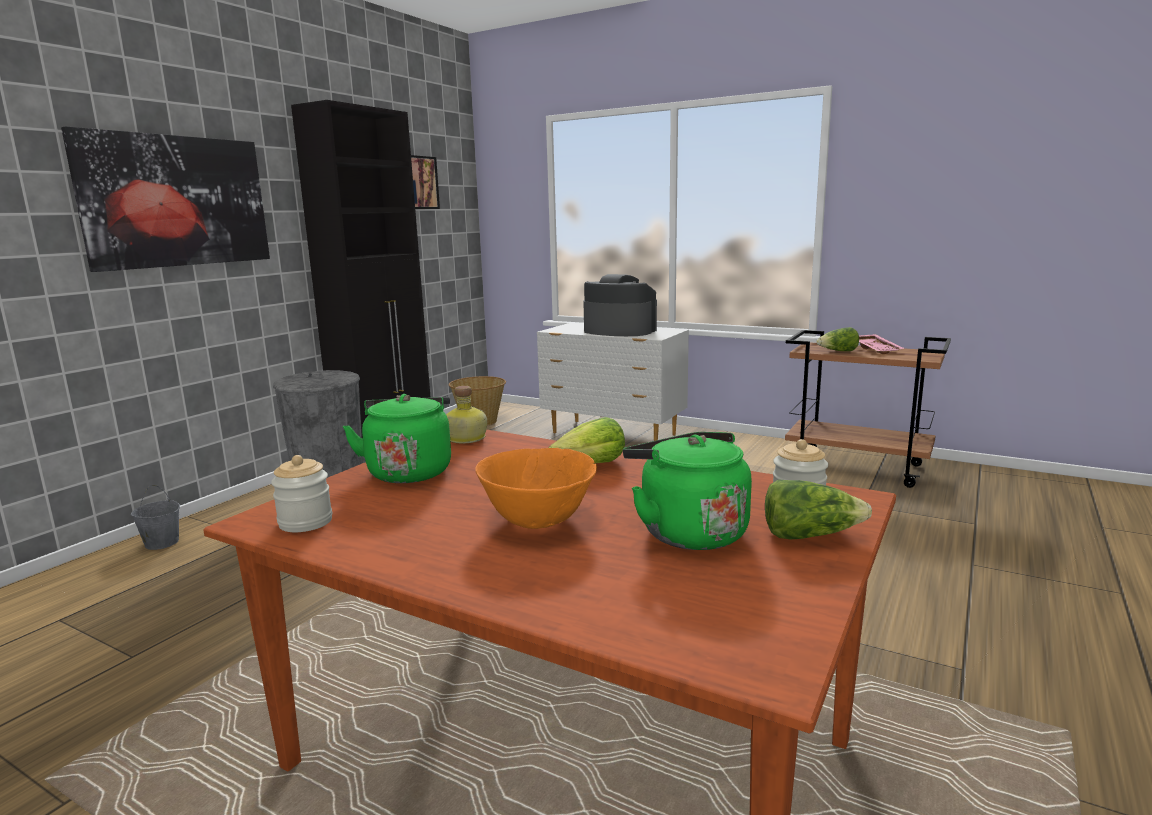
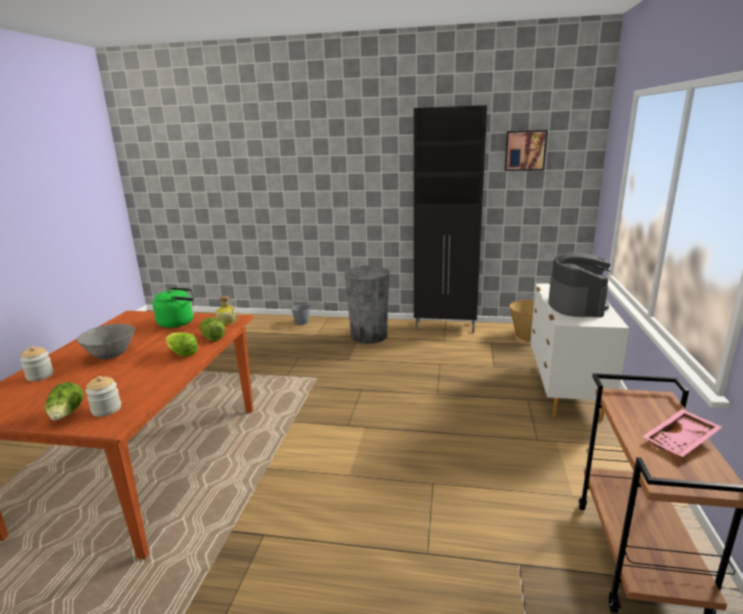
camera: 70 degrees right, 5 degrees up
picture [61,126,270,272] -> none
jar [271,455,332,532] -> jar moved to [20,346,54,381]
orange bowl [475,448,597,529] -> grey bowl [77,324,135,359]
green kettle [623,432,752,550] -> none
lettuce [816,327,859,351] -> lettuce moved to [200,318,225,341]

